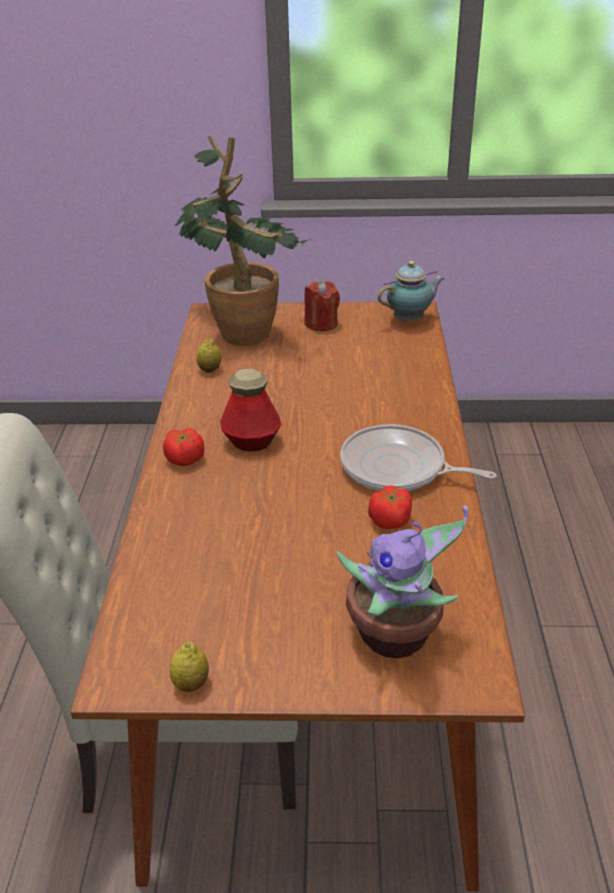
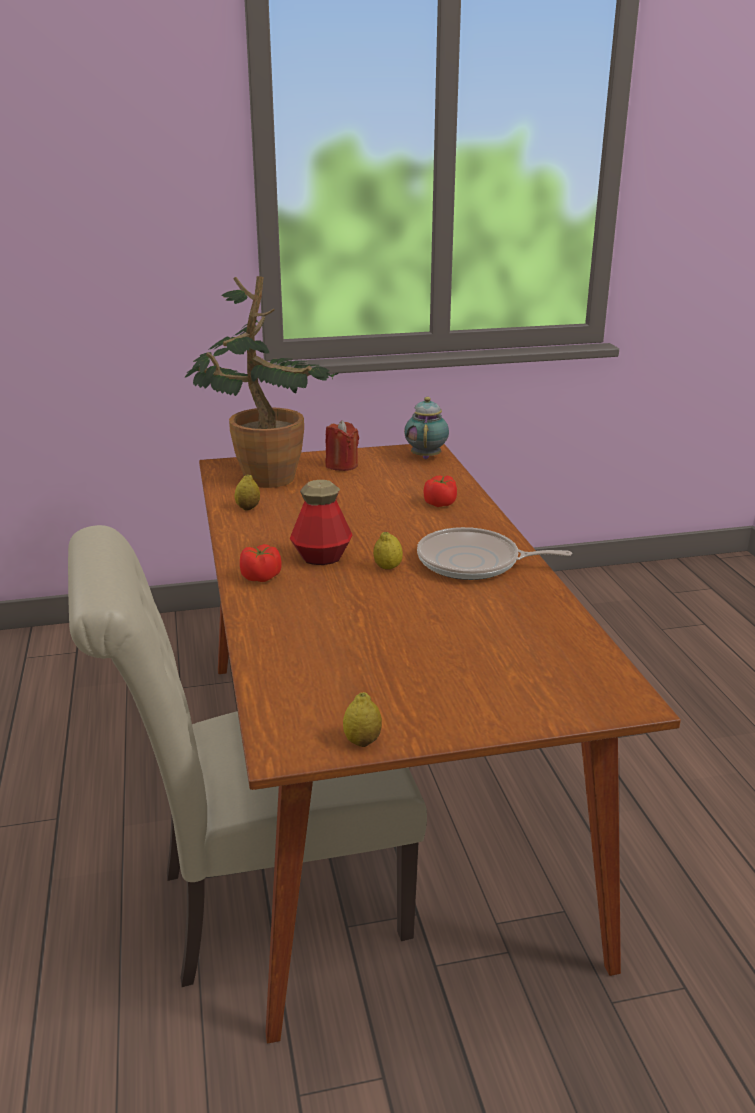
camera: 15 degrees left, 10 degrees down
potted plant [336,506,469,658] -> none
tomato [368,486,412,529] -> tomato moved to [424,475,457,507]
teapot [378,261,445,322] -> teapot turned 45 degrees counterclockwise [404,397,449,459]
none -> lemon [373,532,403,569]

